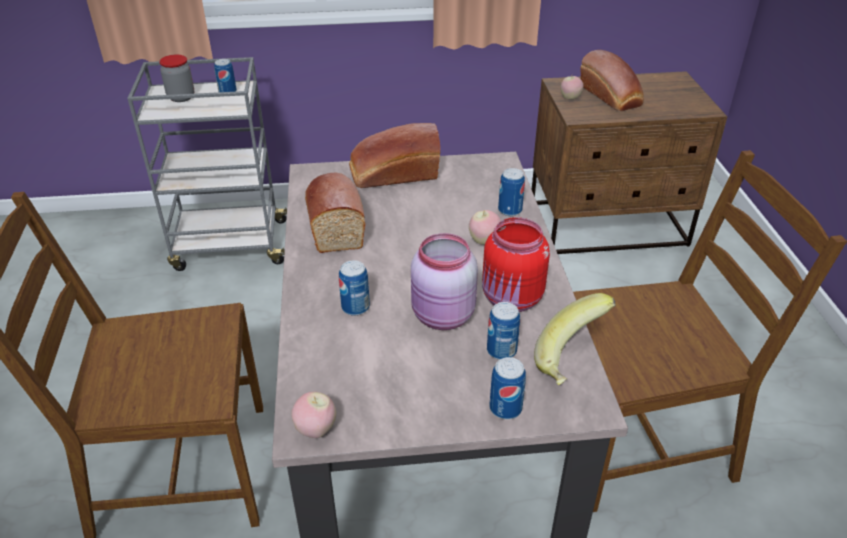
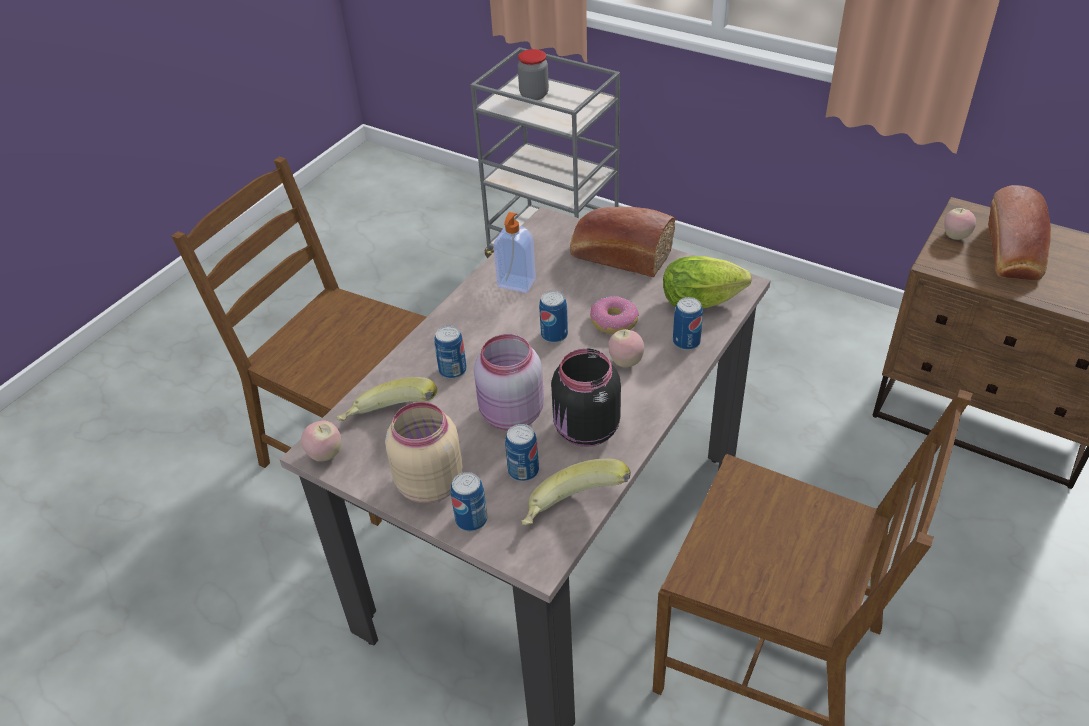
camera: 40 degrees right, 5 degrees up
can [214,59,237,92] -> can moved to [539,291,568,343]
bread [305,173,365,253] -> soap dispenser [493,212,536,293]
red jar [482,217,550,312] -> black jar [551,348,621,447]
none -> banana [337,377,438,421]
none -> beige jar [385,402,463,503]
none -> donut [590,296,639,334]
none -> lettuce [663,256,752,308]

